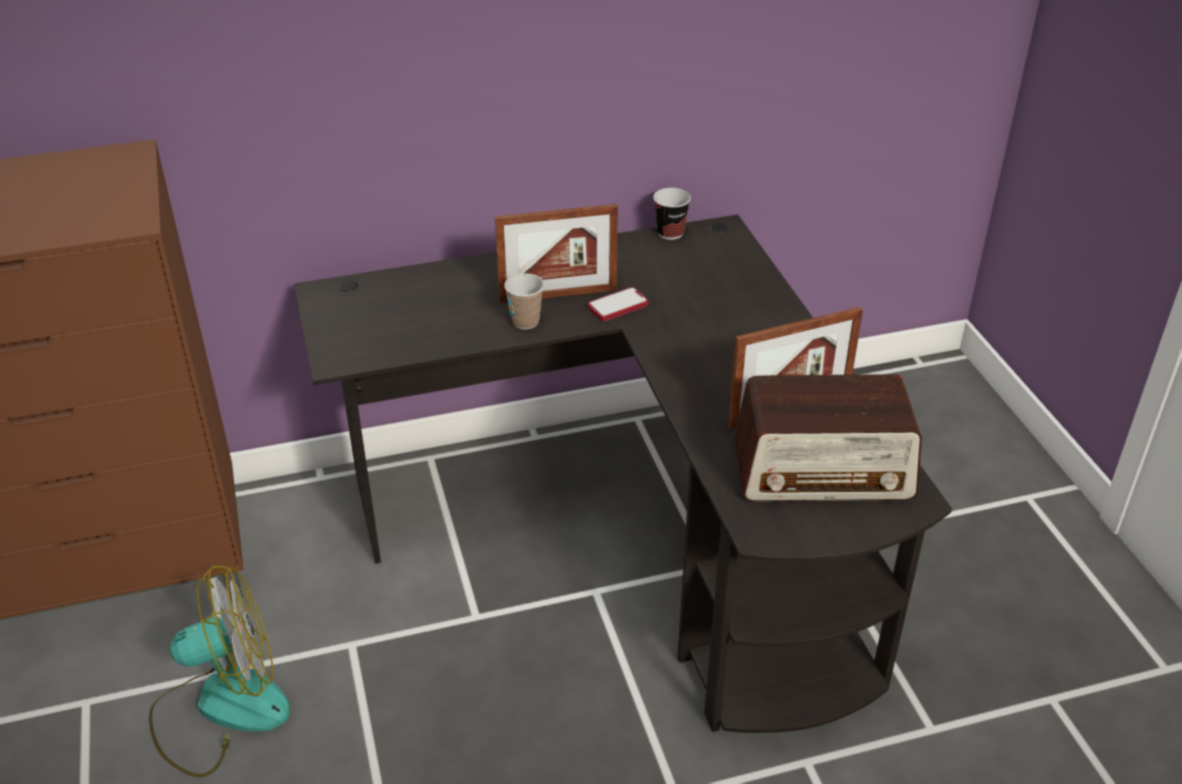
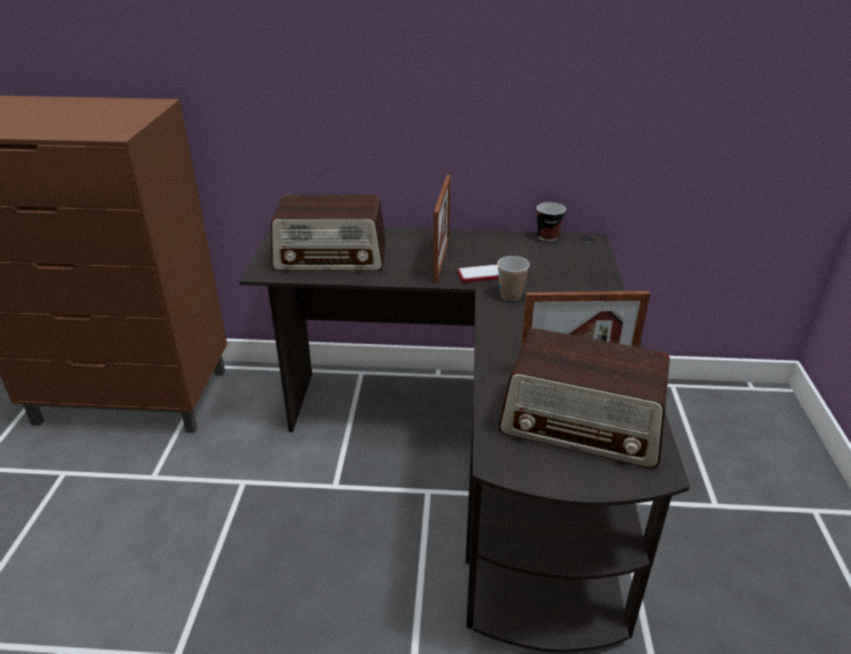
camera: 20 degrees right, 5 degrees down
fan [149,566,290,778] -> none
picture frame [495,204,618,303] -> picture frame turned 90 degrees counterclockwise [433,175,451,283]
cup [504,273,544,329] -> cup moved to [497,256,530,301]
none -> radio [271,195,386,271]

